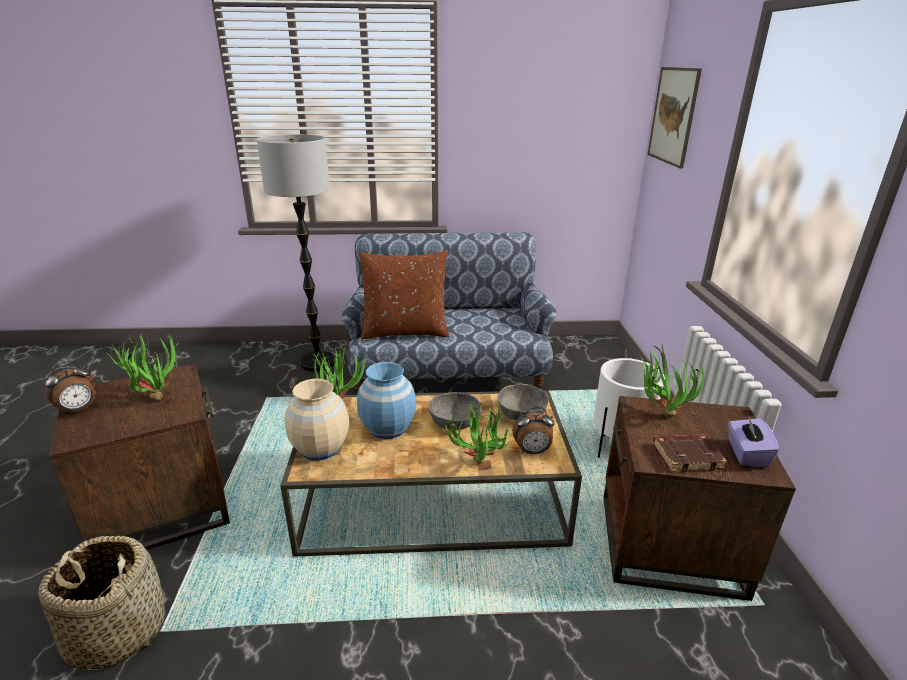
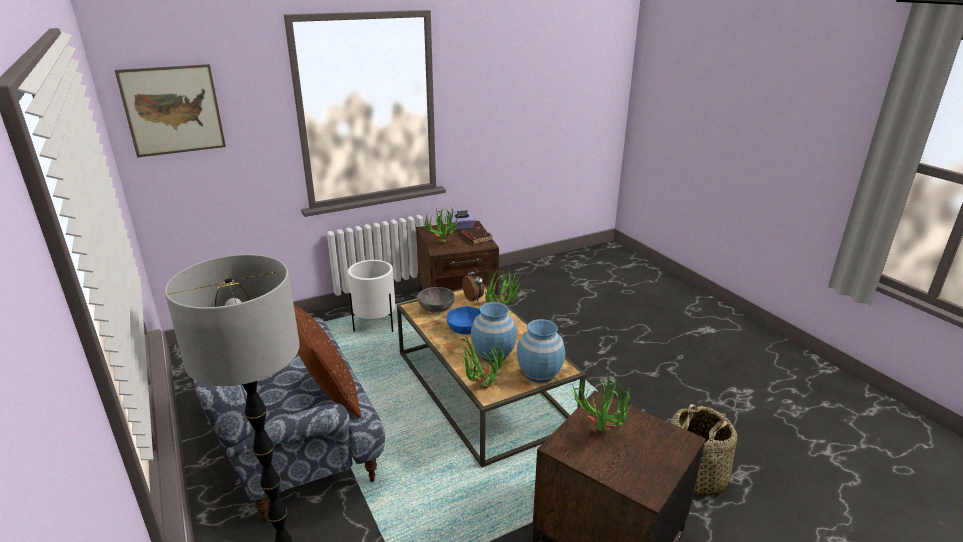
camera: 115 degrees left, 0 degrees up
alarm clock [45,361,96,415] -> none
beige vase [284,379,349,461] -> blue vase [517,319,565,383]
grey bowl [429,392,481,430] -> blue bowl [447,306,481,335]

